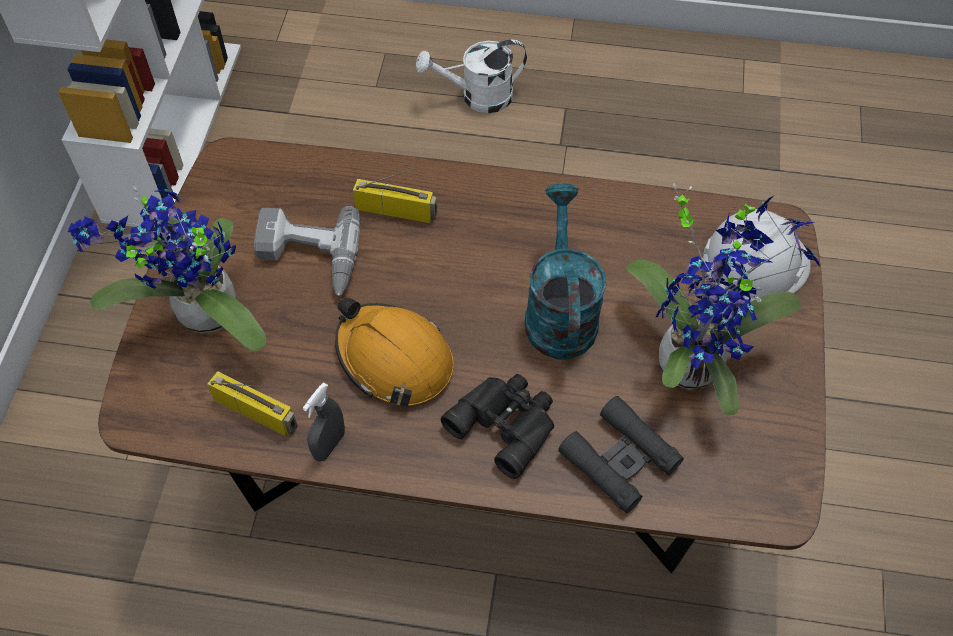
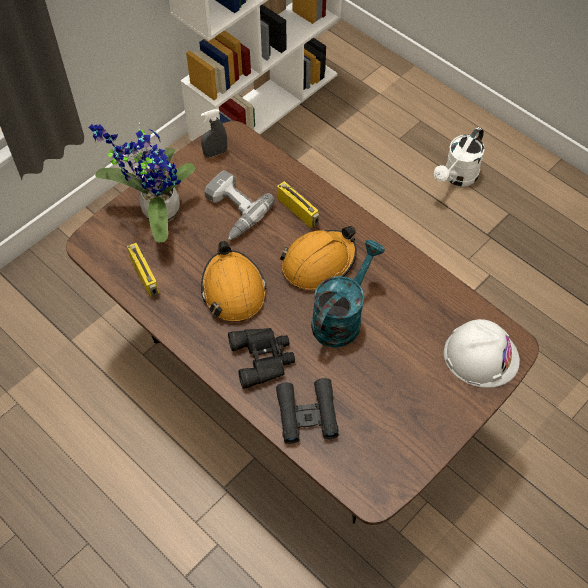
camera: 35 degrees right, 0 degrees up
grey spray bottle [303,383,345,462] -> grey spray bottle moved to [201,109,227,157]
white watering can [416,40,527,113] -> white watering can turned 75 degrees counterclockwise [434,127,485,187]
potted plant [626,183,820,416] -> none
none -> orange hard hat [280,226,357,290]

